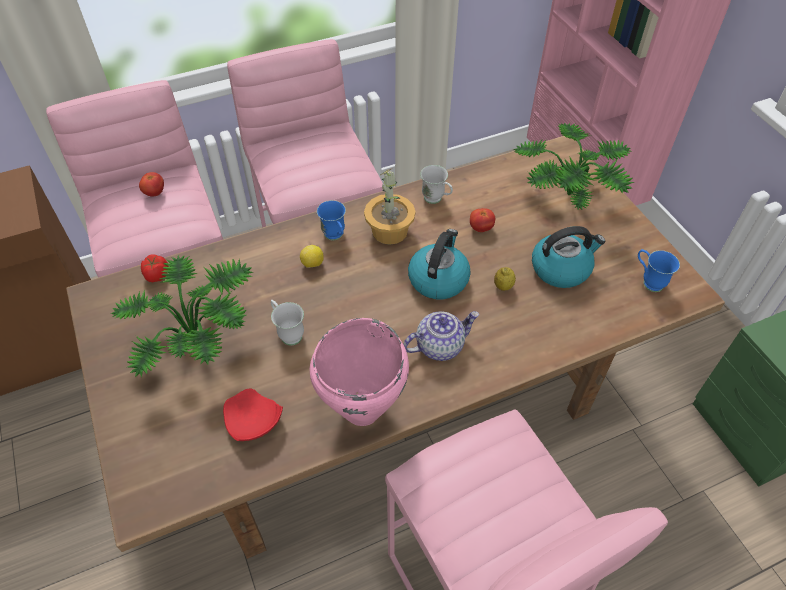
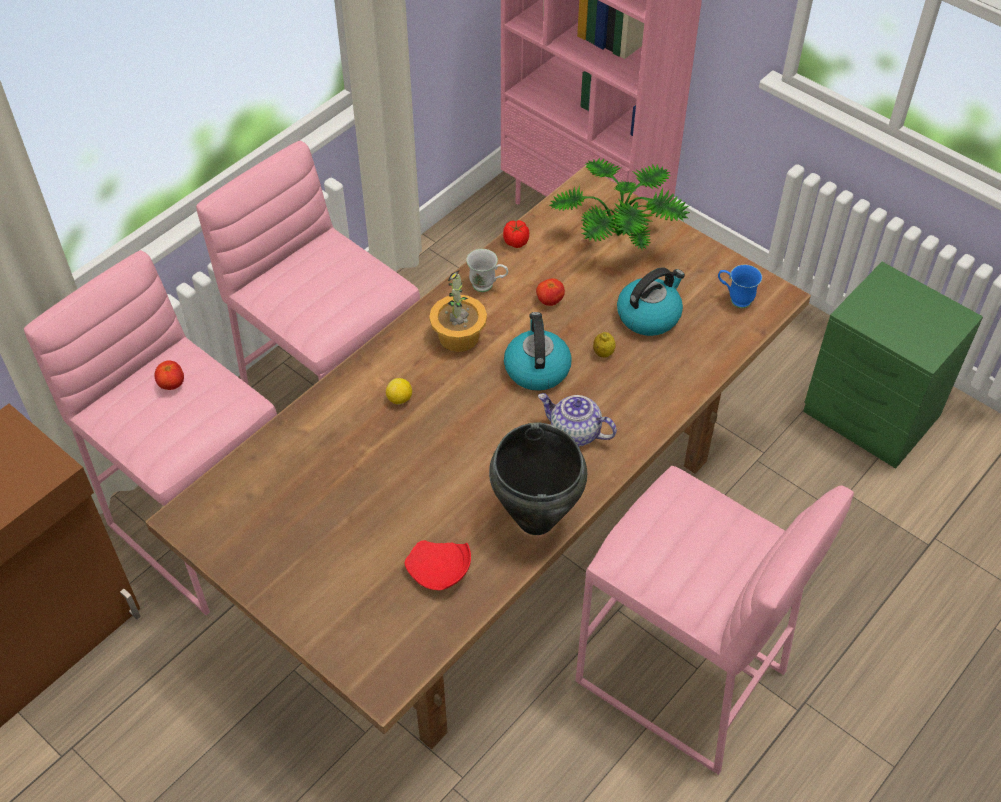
camera: 25 degrees left, 0 degrees up
potted plant [111,255,253,377] -> none
tomato [141,254,169,282] -> tomato moved to [503,220,529,248]
white mug [271,300,304,346] -> none
pink cooking pot [310,318,409,426] -> black cooking pot [489,423,587,535]
blue mug [317,200,346,240] -> none
teapot [403,311,479,361] -> teapot turned 105 degrees counterclockwise [538,393,617,446]

